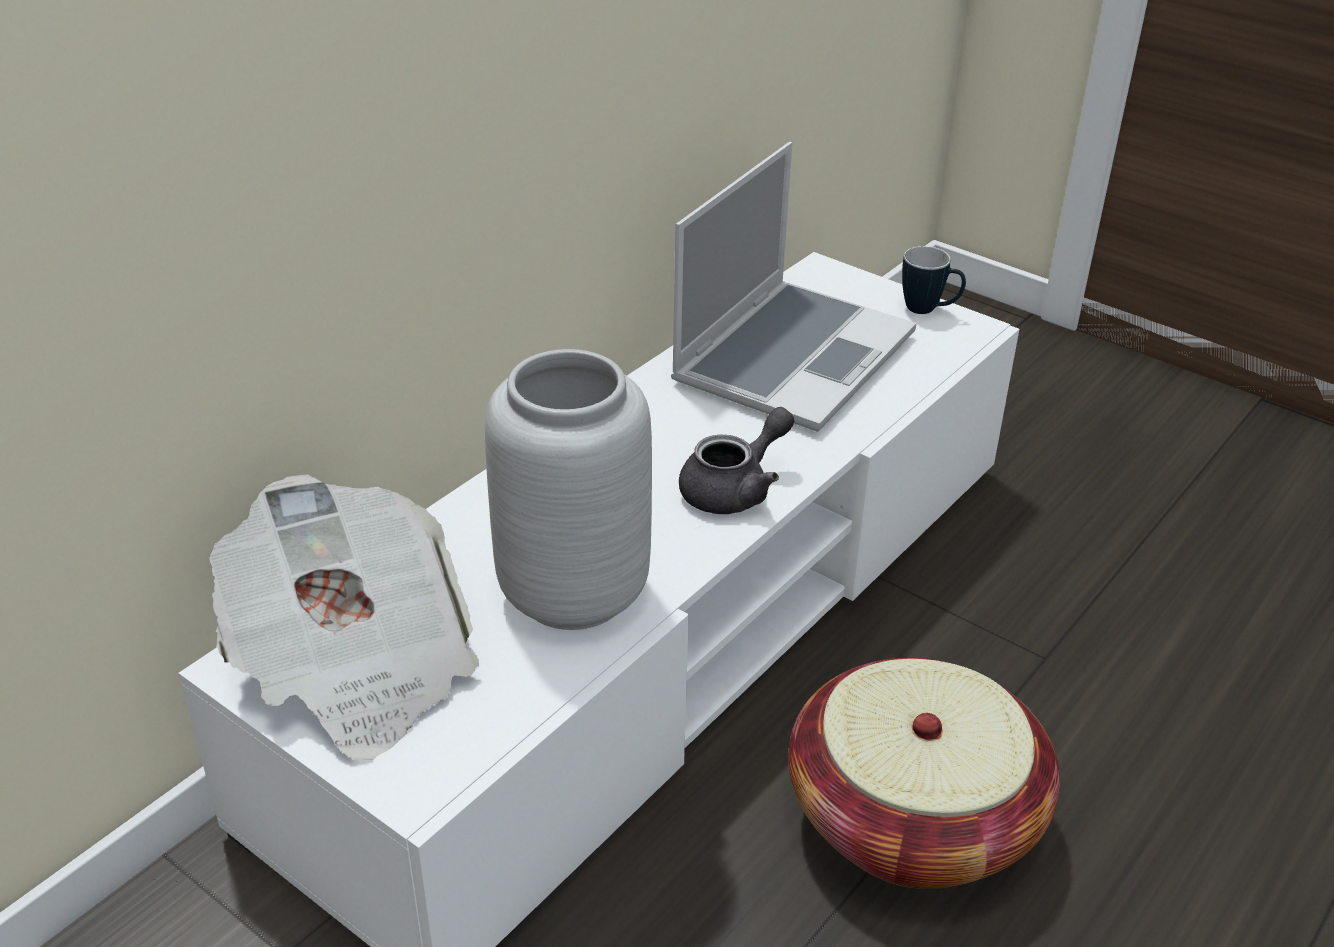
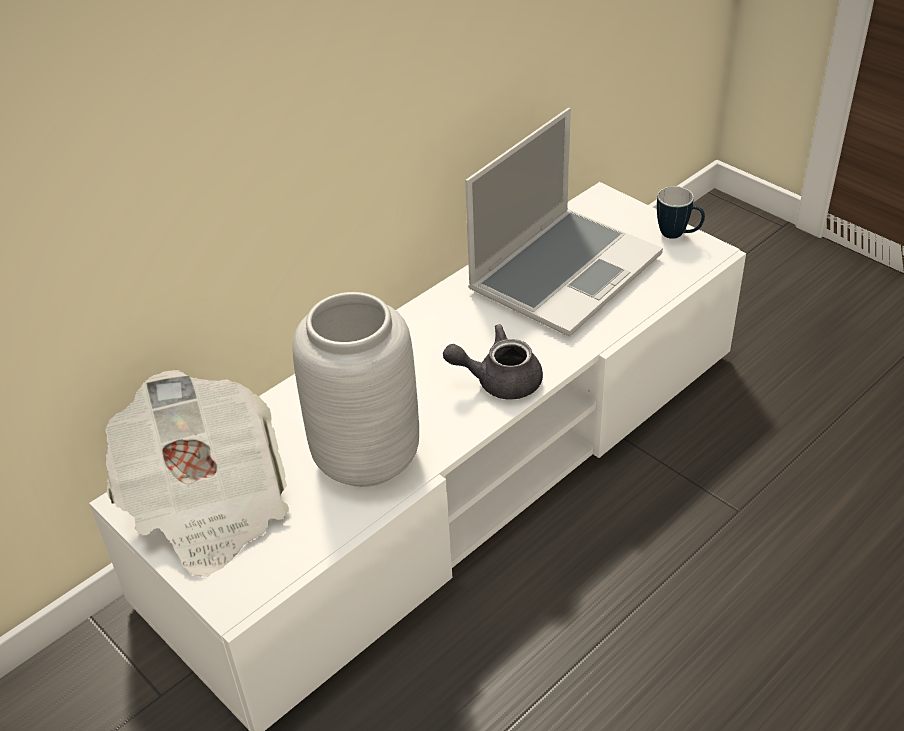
camera: 10 degrees right, 5 degrees up
grey teapot [679,407,794,514] -> grey teapot turned 150 degrees counterclockwise [443,324,543,399]
basket [788,658,1060,889] -> none

